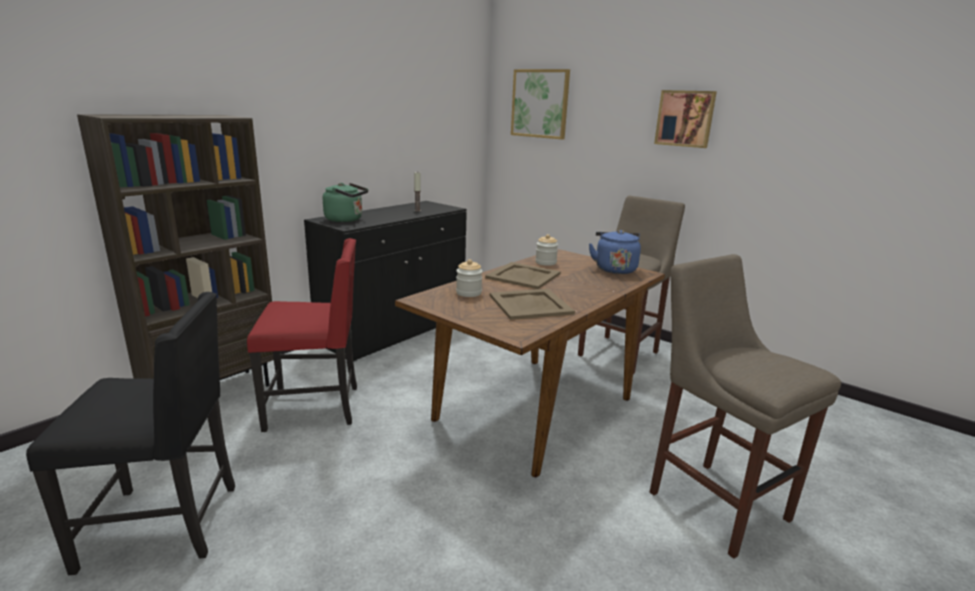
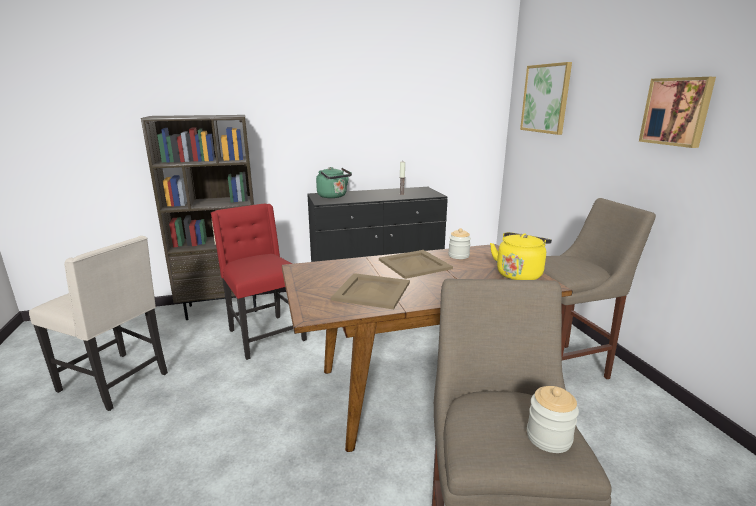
camera: 35 degrees right, 0 degrees up
black chair [26,292,235,575] -> beige chair [29,236,168,411]
red chair [247,238,357,432] -> red chair turned 150 degrees counterclockwise [211,204,307,360]
jar [456,259,483,297] -> jar moved to [527,386,579,453]
blue kettle [589,230,641,274] -> yellow kettle [490,232,552,280]

